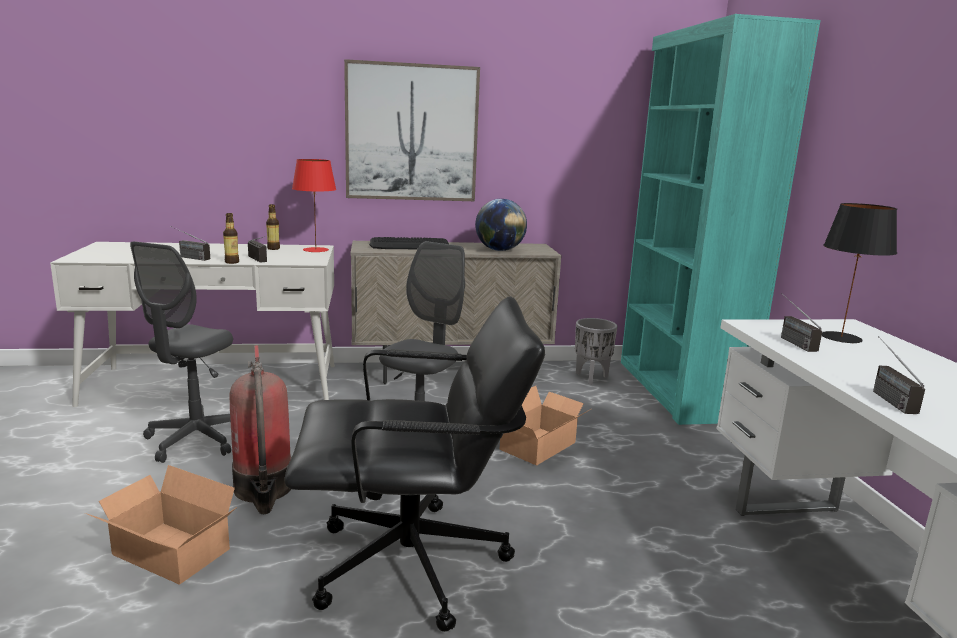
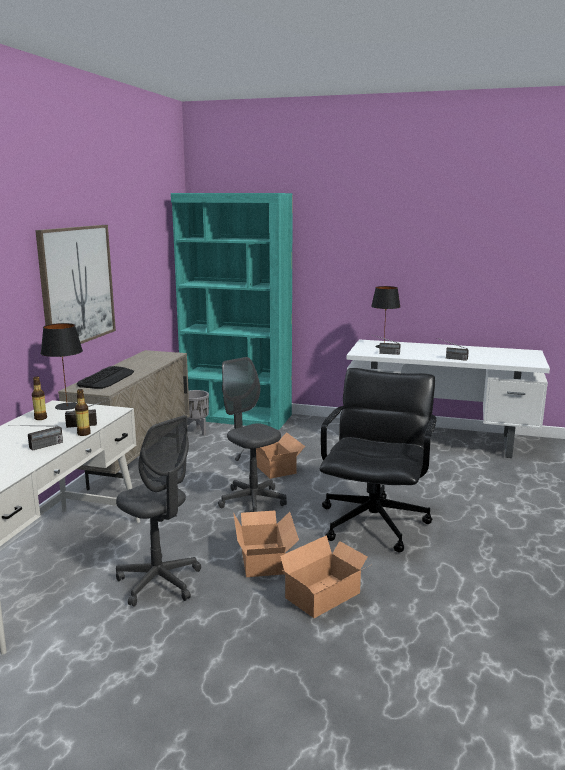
camera: 65 degrees left, 0 degrees up
fire extinguisher [230,345,292,514] -> cardboard box [233,511,299,577]
red table lamp [292,159,336,252] -> black table lamp [41,323,83,410]
globe [475,199,527,251] -> none

